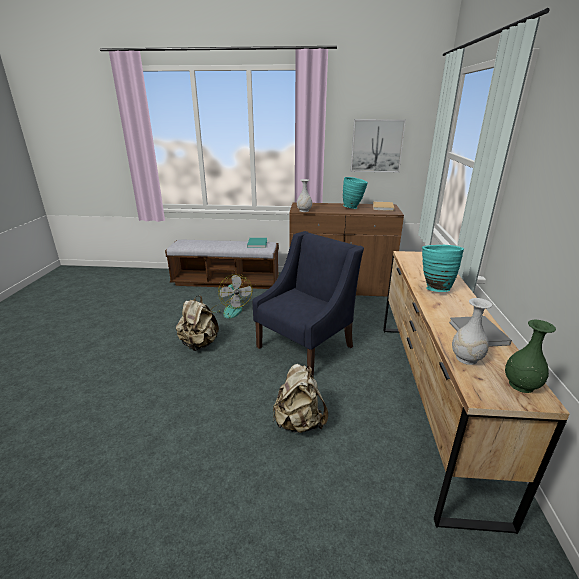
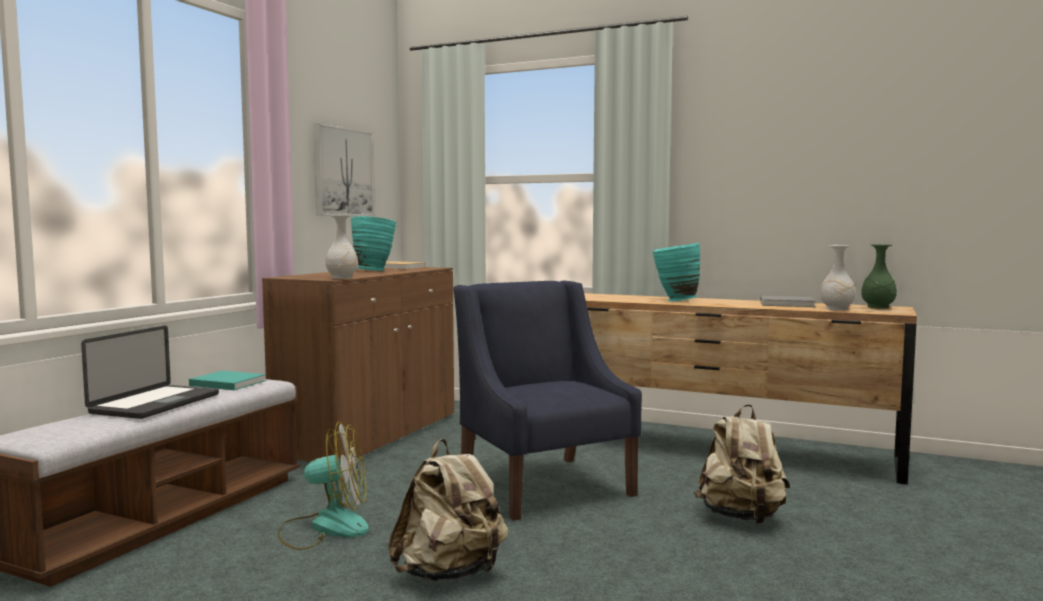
camera: 70 degrees left, 20 degrees down
none -> laptop [81,326,219,419]

